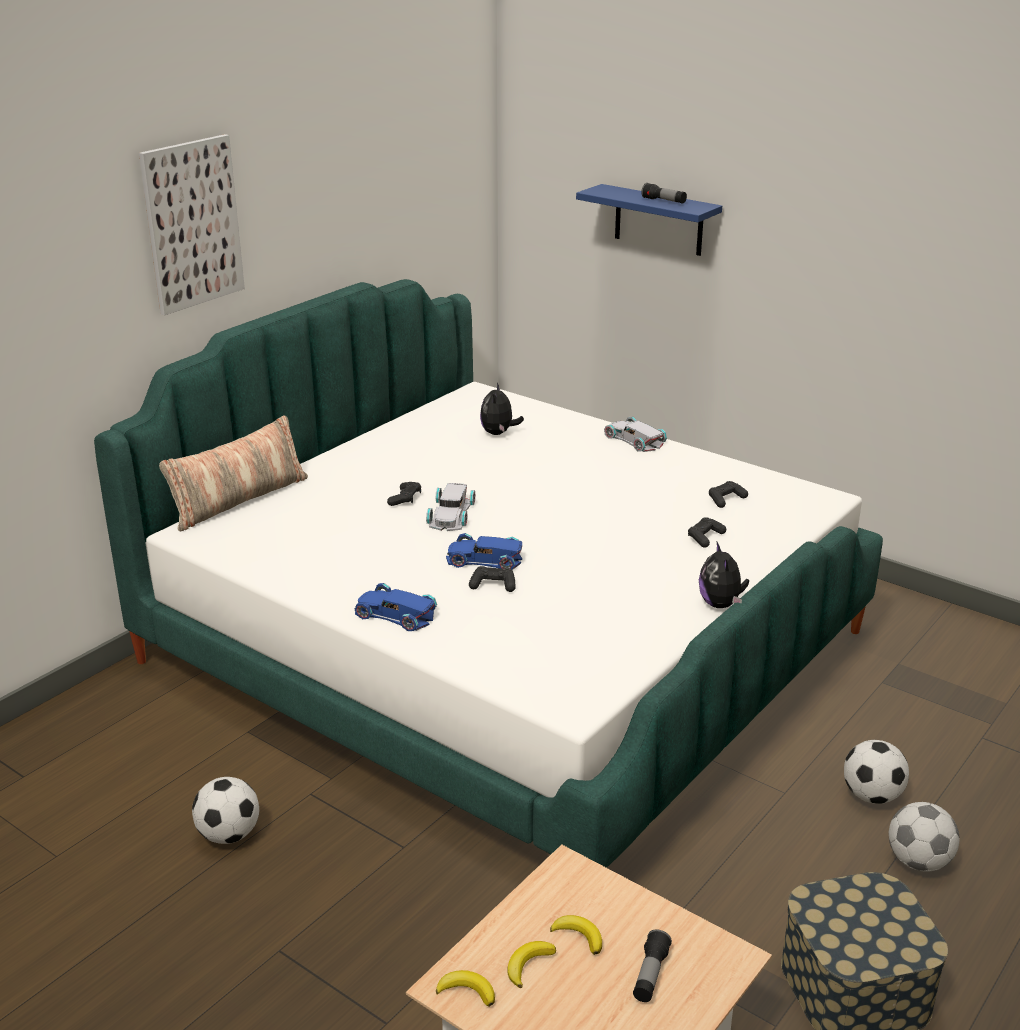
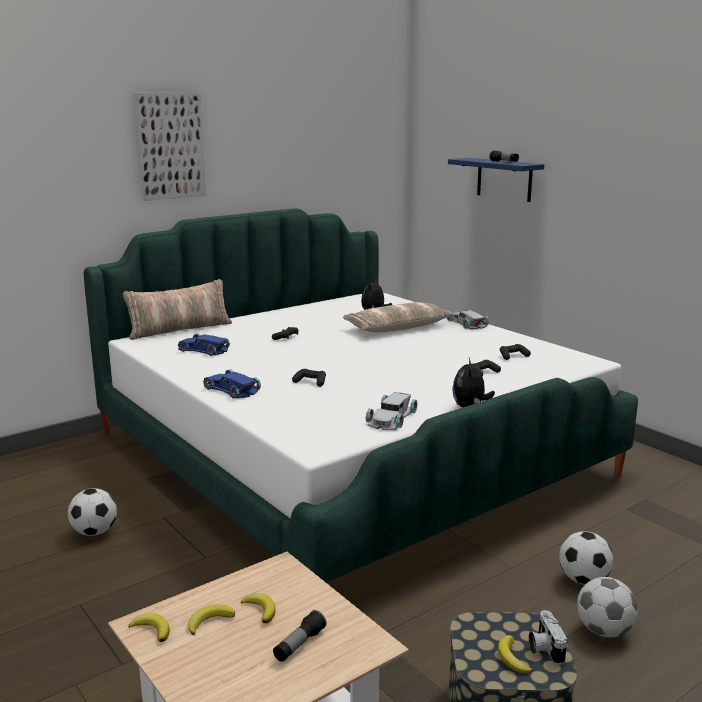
camera: 15 degrees right, 10 degrees down
white toy car [426,483,476,531] -> white toy car moved to [366,392,418,430]
blue toy car [446,533,522,570] -> blue toy car moved to [178,334,230,356]
none -> pillow [343,302,454,333]
none -> banana [498,635,533,673]
none -> camera [529,610,568,665]

